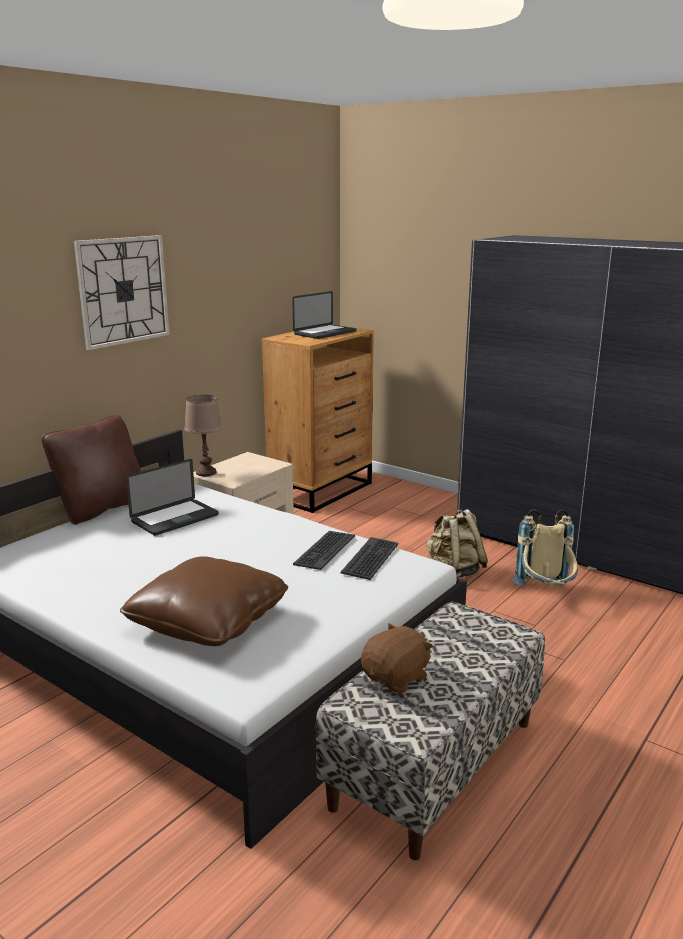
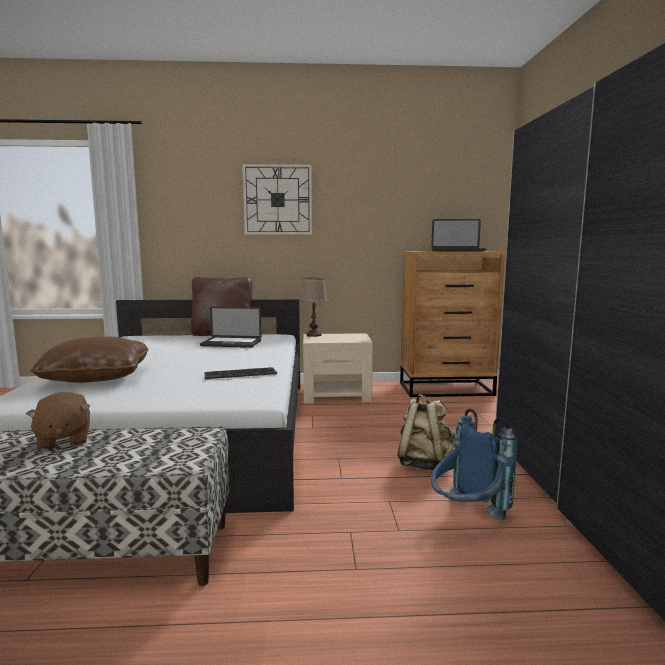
camera: 50 degrees right, 10 degrees down
keyboard [341,537,398,580] -> none
brown plush toy [361,623,433,694] -> brown plush toy turned 60 degrees clockwise [26,392,90,451]
beige backpack [512,509,578,587] -> blue backpack [431,408,517,521]

